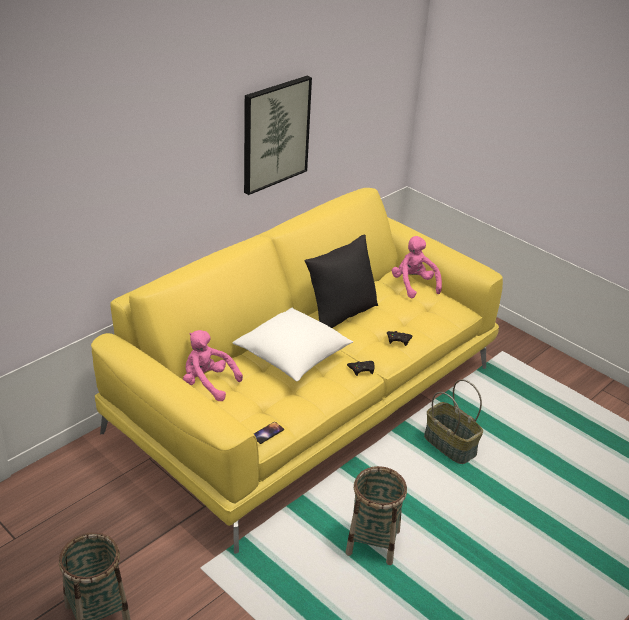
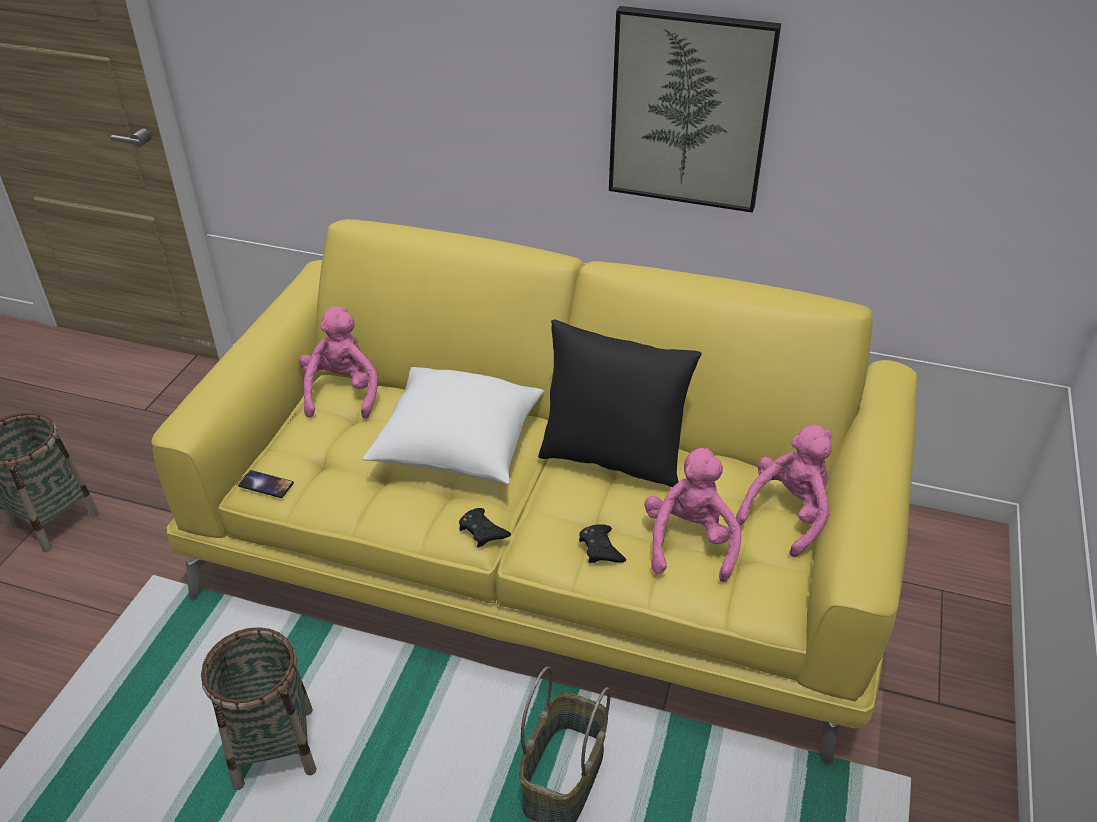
camera: 65 degrees right, 5 degrees up
none -> pink plush toy [644,448,741,582]

